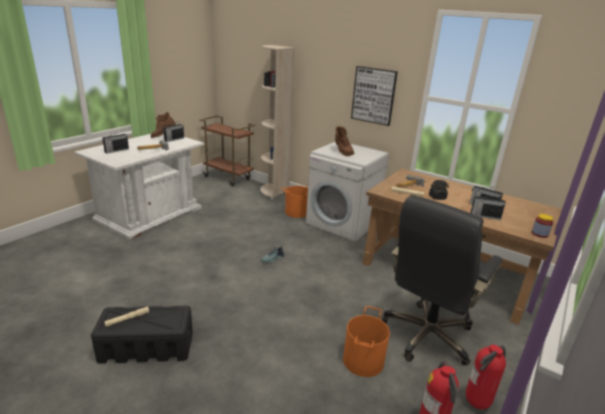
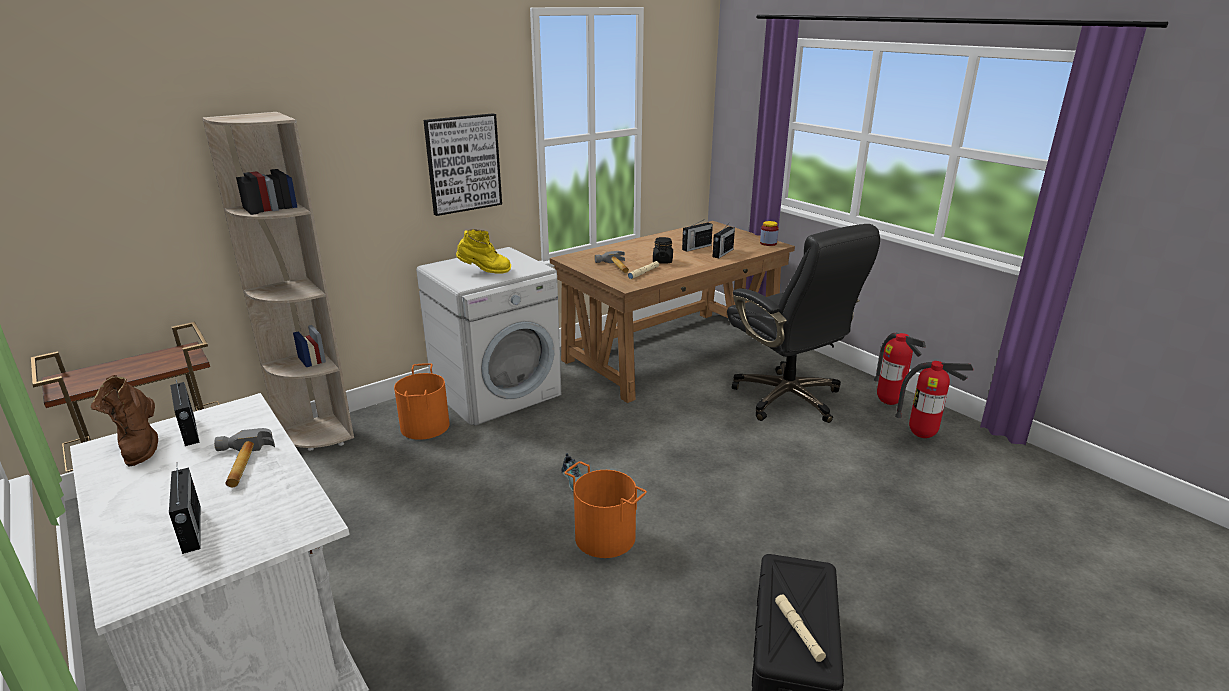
camera: 70 degrees left, 0 degrees up
brown boot [335,126,354,156] -> yellow boot [456,229,511,274]
orange bucket [343,306,390,377] -> orange bucket moved to [564,461,647,558]

